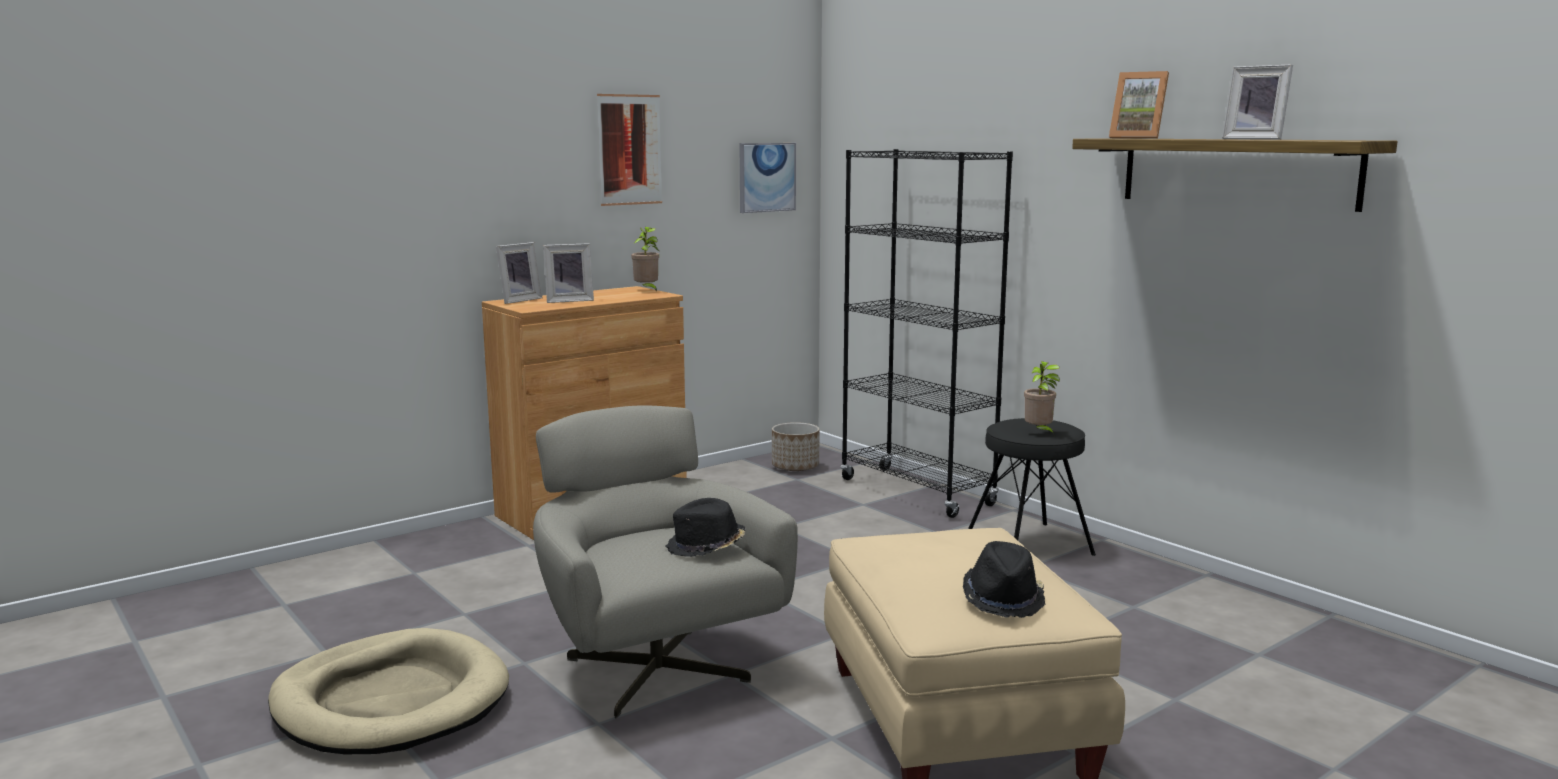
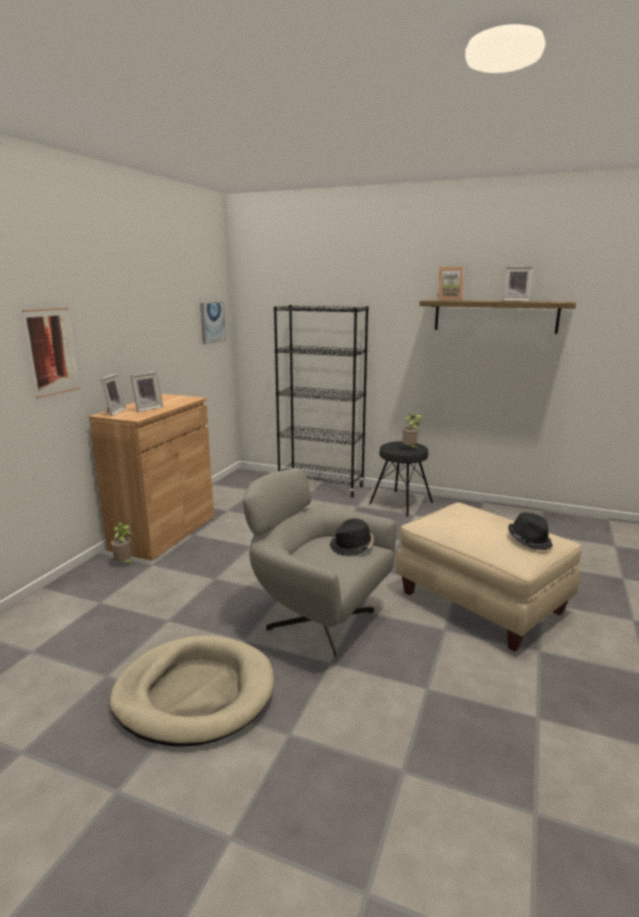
camera: 30 degrees left, 5 degrees up
picture [597,94,662,206] -> picture moved to [22,308,80,398]
potted plant [631,227,659,292] -> potted plant moved to [111,523,133,564]
planter [772,422,820,471] -> none

